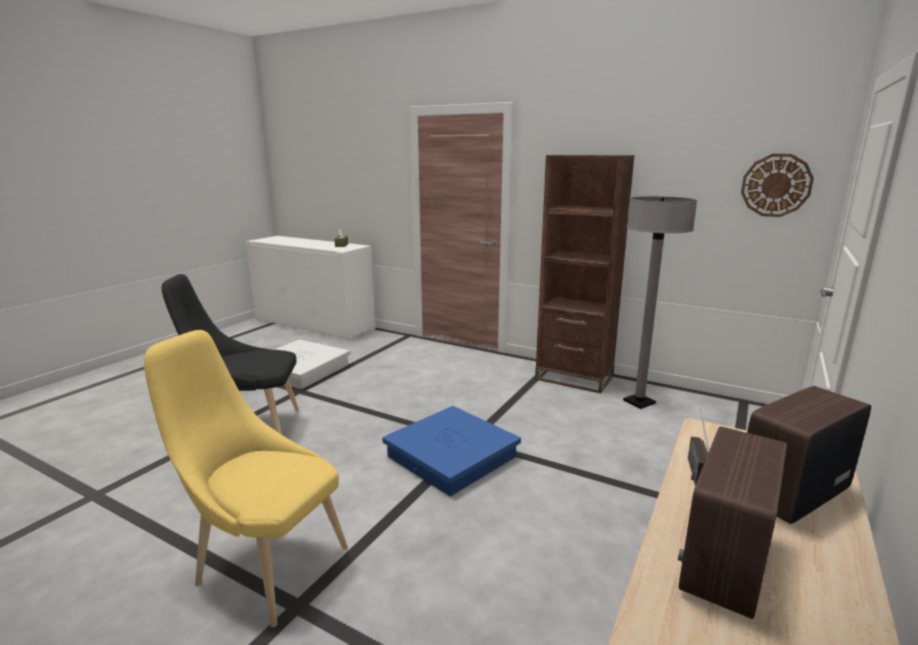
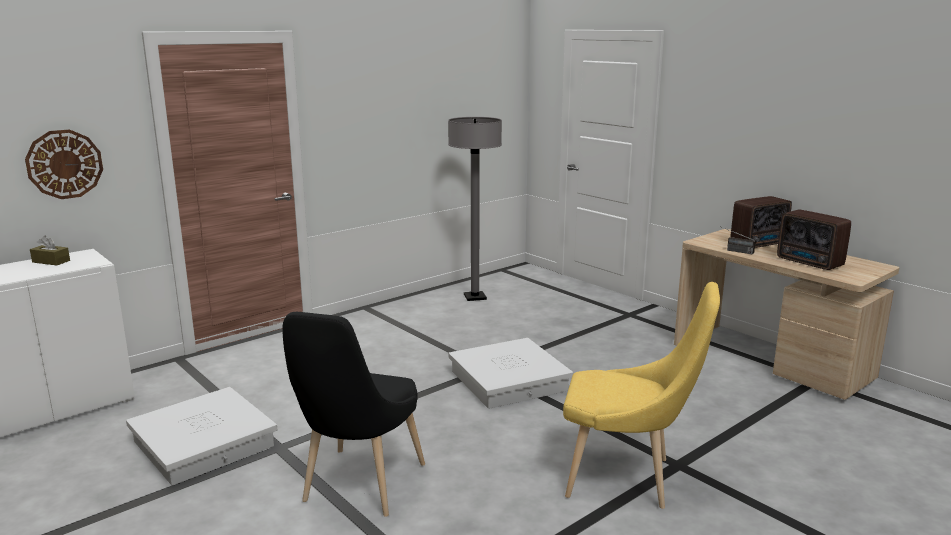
camera: 70 degrees left, 0 degrees up
yellow chair [144,330,348,627] -> yellow chair turned 120 degrees counterclockwise [563,282,720,509]
blue storage box [382,406,521,496] -> white storage box [448,338,573,409]
brown bookcase [535,155,635,393] -> none
wall clock [741,154,814,217] -> wall clock moved to [25,129,103,199]
radio [747,386,871,524] -> radio turned 105 degrees counterclockwise [730,196,792,248]

